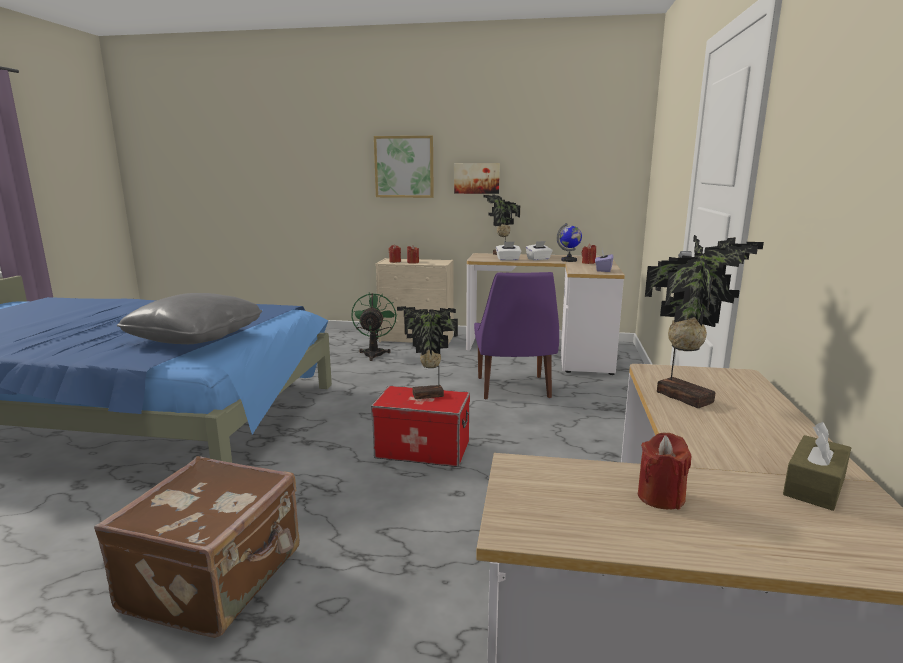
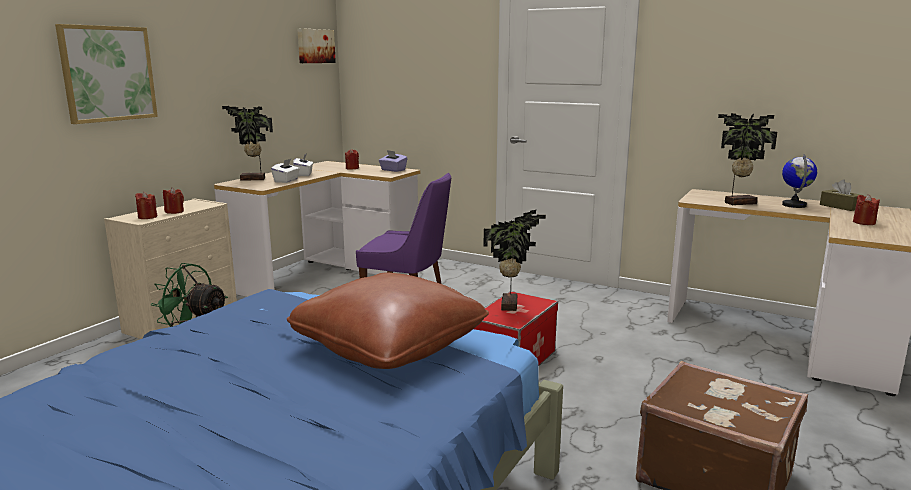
camera: 70 degrees left, 0 degrees up
grey pillow [117,293,262,344] -> brown pillow [287,273,489,369]
picture [454,163,500,194] -> picture moved to [297,28,336,63]
globe [557,223,582,262] -> globe moved to [782,154,817,208]

